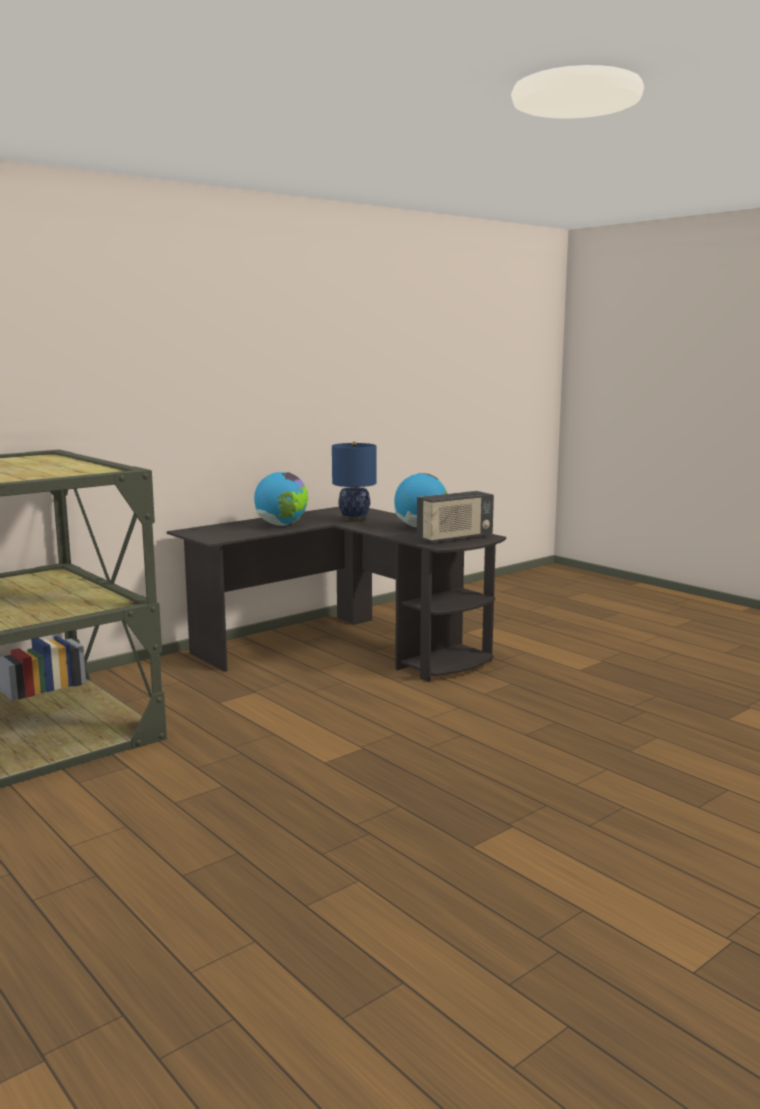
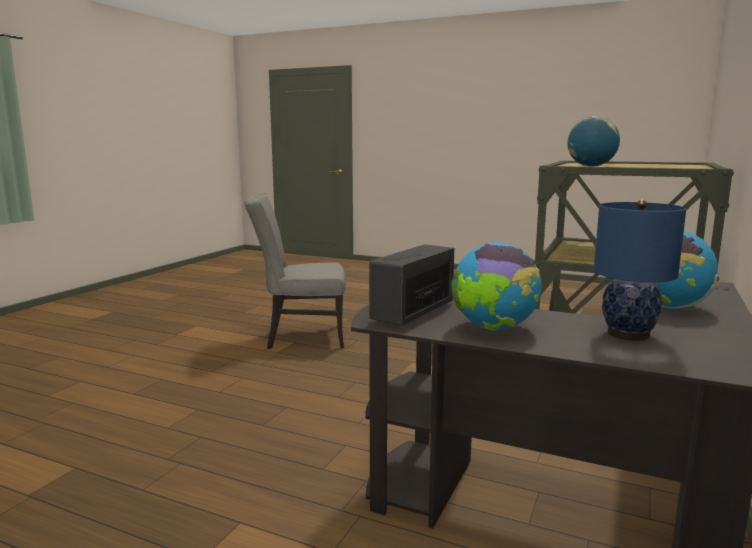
camera: 155 degrees right, 0 degrees up
none -> grey chair [244,193,346,349]
none -> globe [568,116,620,167]

